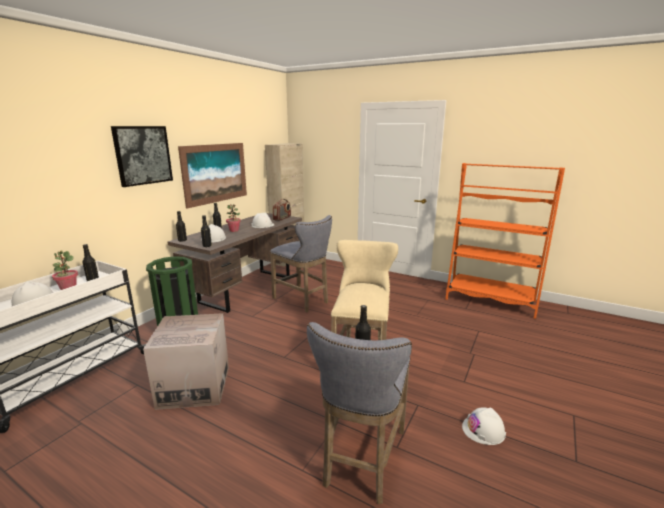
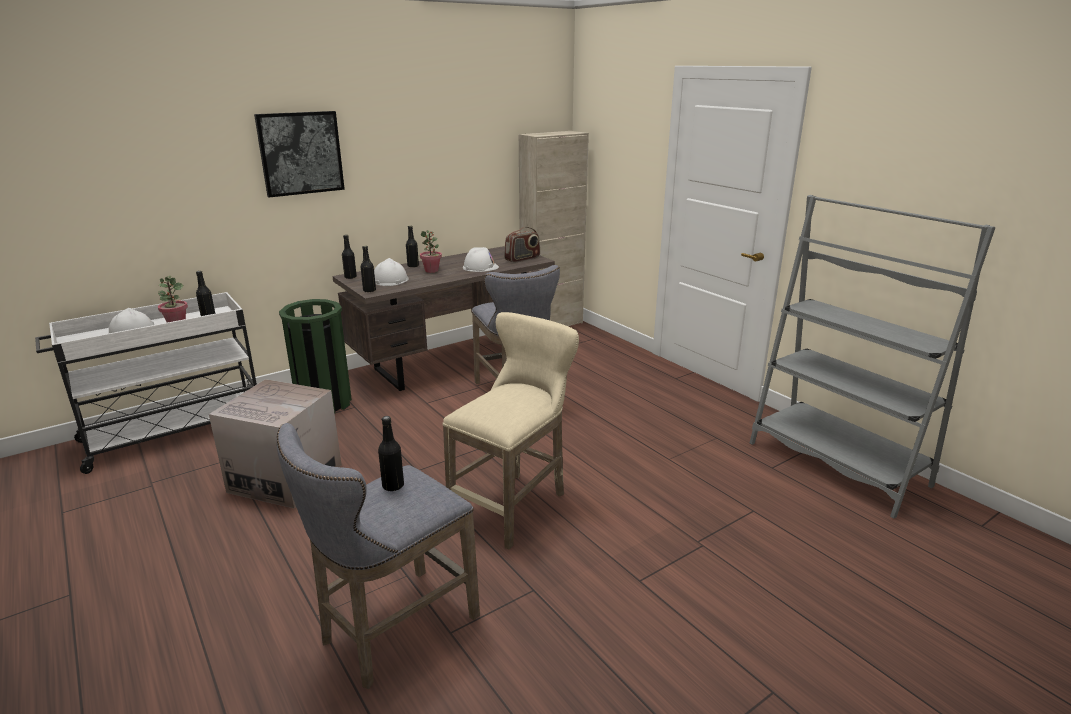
camera: 25 degrees right, 5 degrees up
picture [178,143,247,208] -> none
orange bookcase [445,163,565,319] -> grey bookcase [750,195,995,519]
white hard hat [462,407,506,445] -> none

